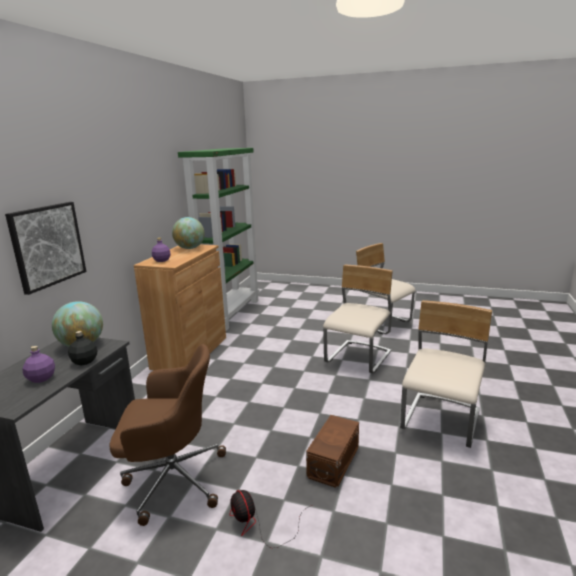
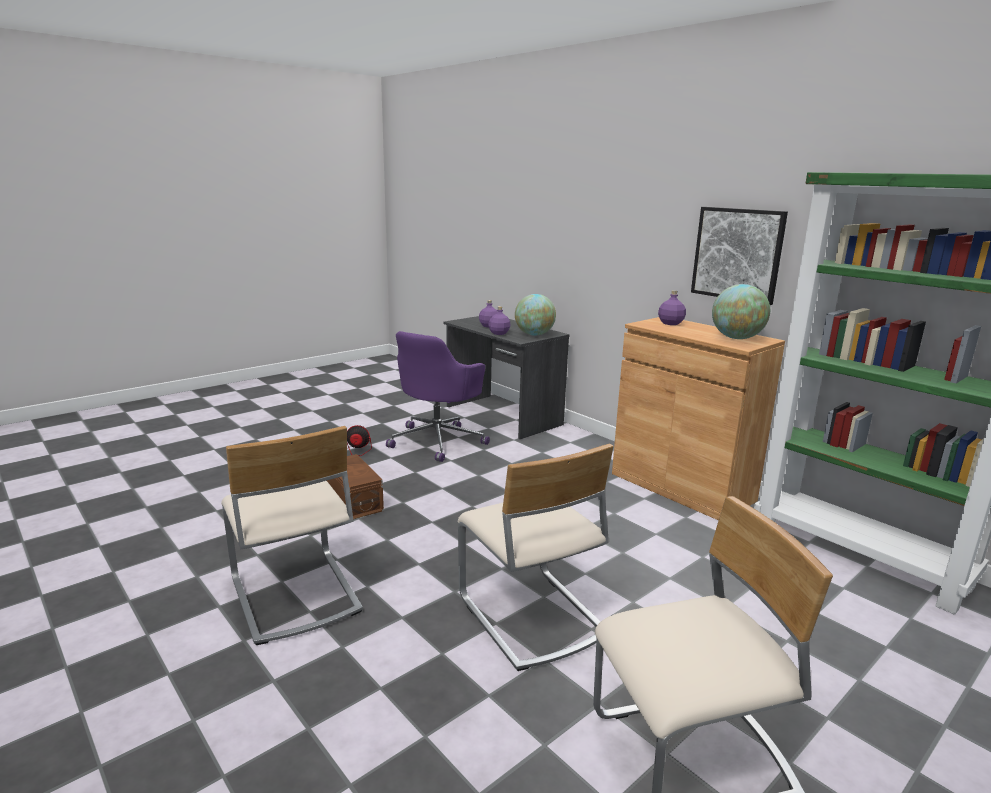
camera: 120 degrees right, 0 degrees up
picture [5,202,86,295] -> picture moved to [691,207,788,305]
black bottle [68,331,98,365] -> purple bottle [488,306,511,335]
brown office chair [109,344,226,526] -> purple office chair [386,331,490,462]

